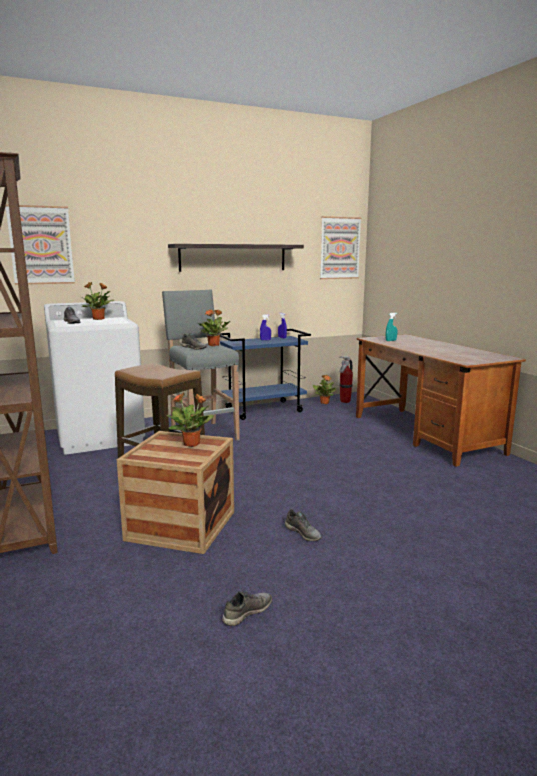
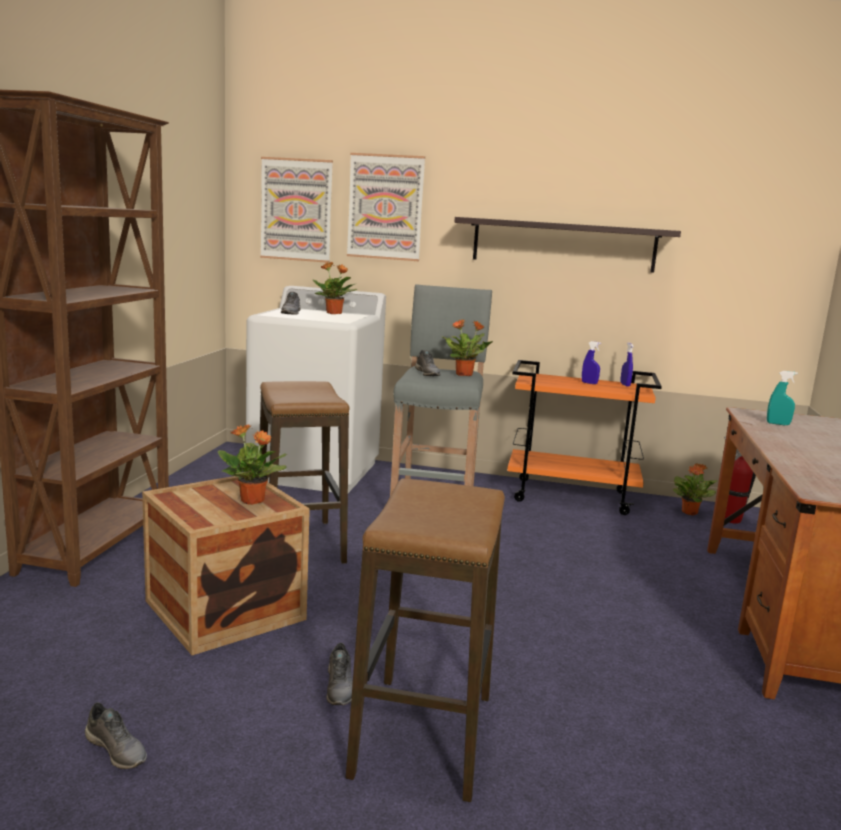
camera: 35 degrees right, 0 degrees up
blue cart [219,329,311,420] -> orange cart [507,360,662,515]
grey shoe [222,591,272,626] -> grey shoe turned 45 degrees clockwise [85,703,147,769]
picture [320,216,361,279] -> picture moved to [347,153,425,261]
none -> stool [346,479,505,802]

